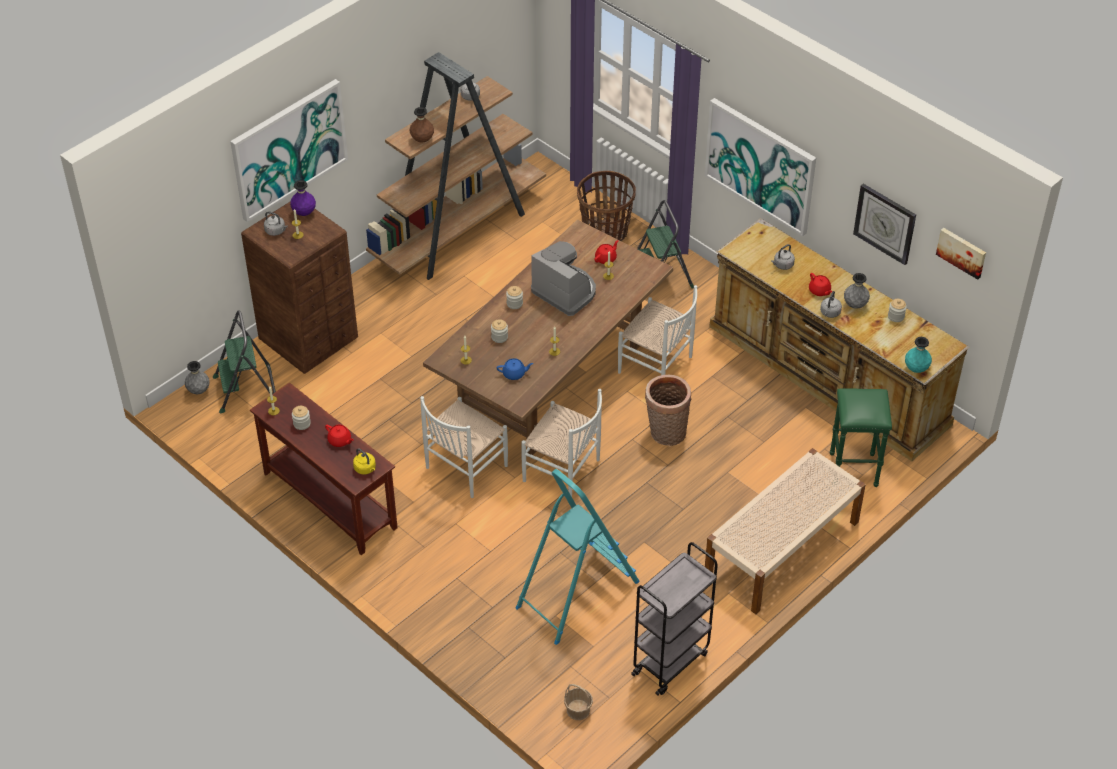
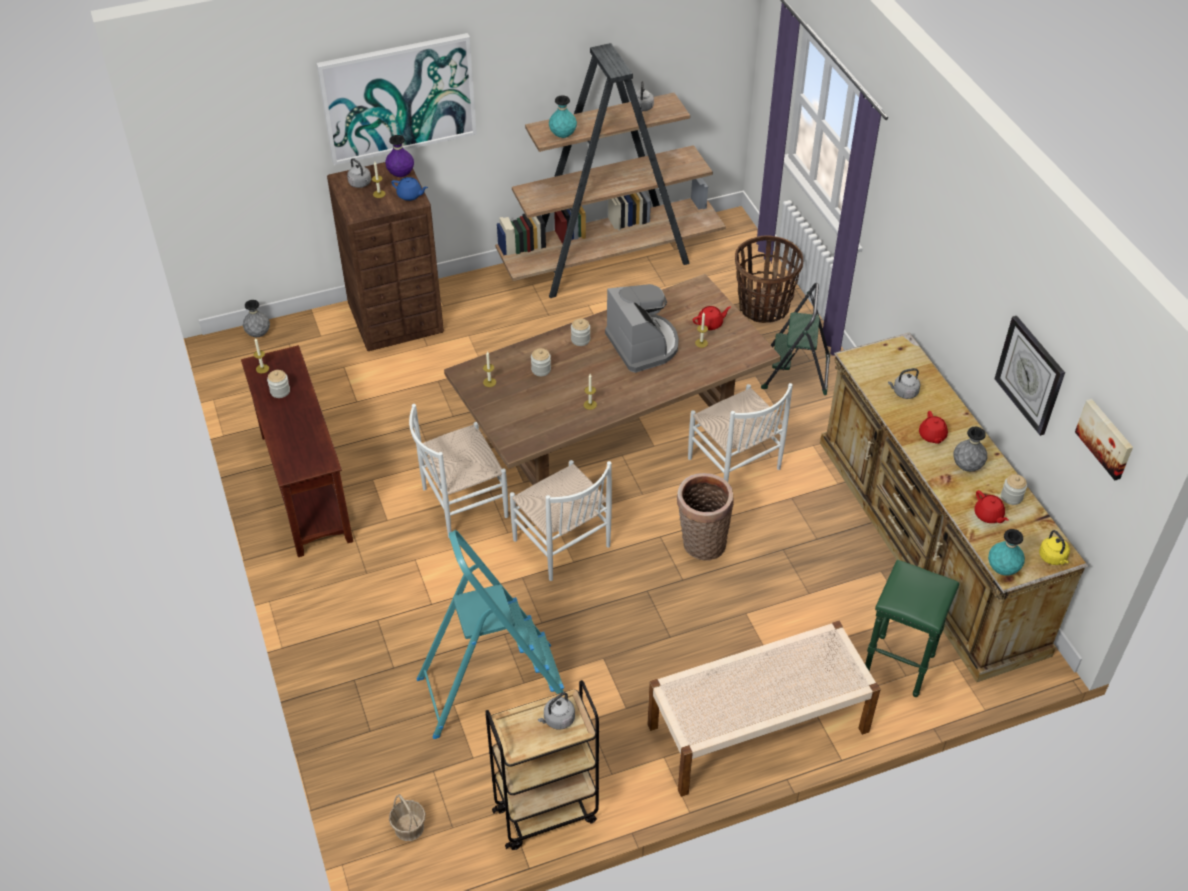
camera: 25 degrees right, 0 degrees up
green step ladder [213,310,276,414] -> none
red teapot [325,424,354,447] -> red teapot moved to [975,490,1009,523]
yellow kettle [353,448,376,475] -> yellow kettle moved to [1039,530,1070,565]
brown vase [410,107,434,142] -> turquoise vase [549,95,577,138]
blue teapot [497,358,533,380] -> blue teapot moved to [391,177,428,201]
grey cart [631,542,718,696] -> brown cart [485,680,599,850]
picture [705,98,816,236] -> none
grey kettle [820,291,842,318] -> grey kettle moved to [538,692,575,730]

